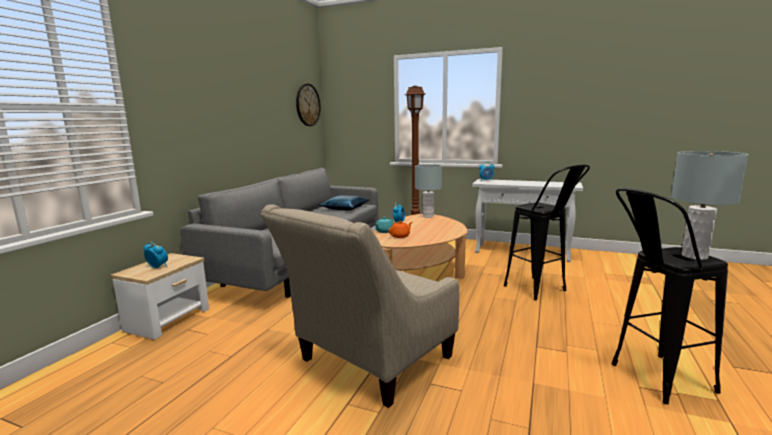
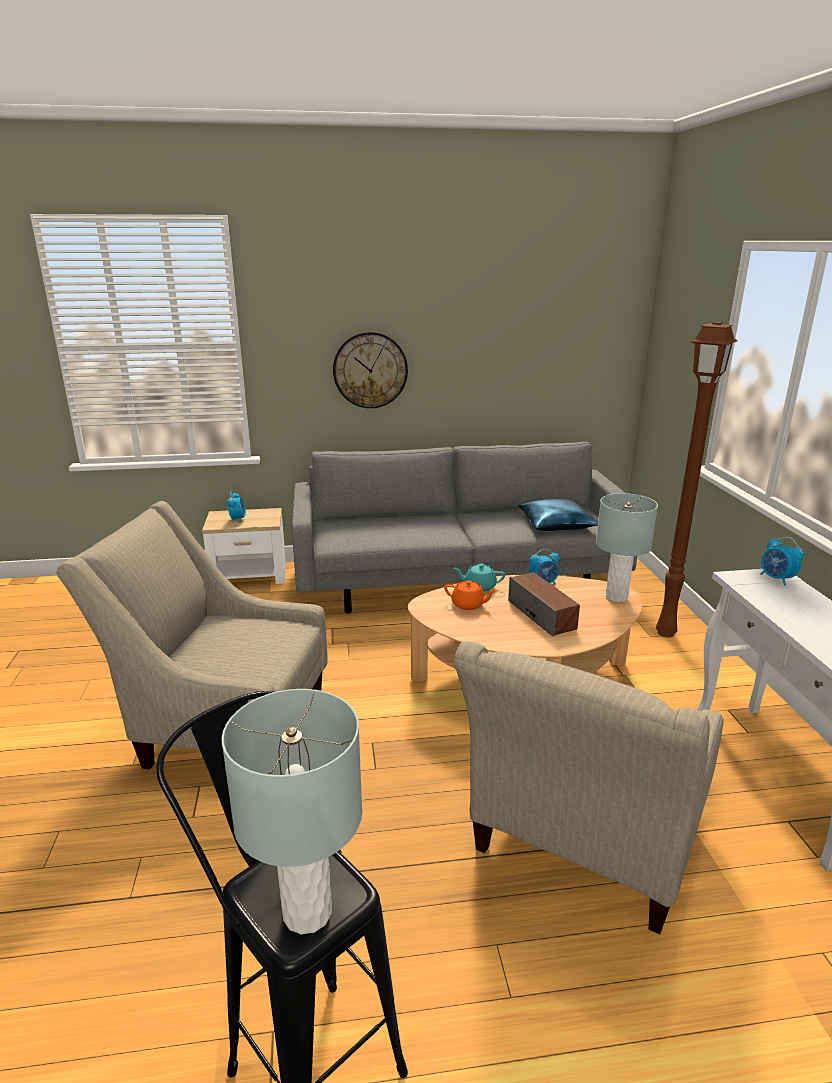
camera: 60 degrees right, 10 degrees up
wall clock [296,84,320,126] -> wall clock moved to [333,332,408,408]
black stool [504,165,590,300] -> beige armchair [454,641,724,934]
none -> speaker [508,572,580,636]

